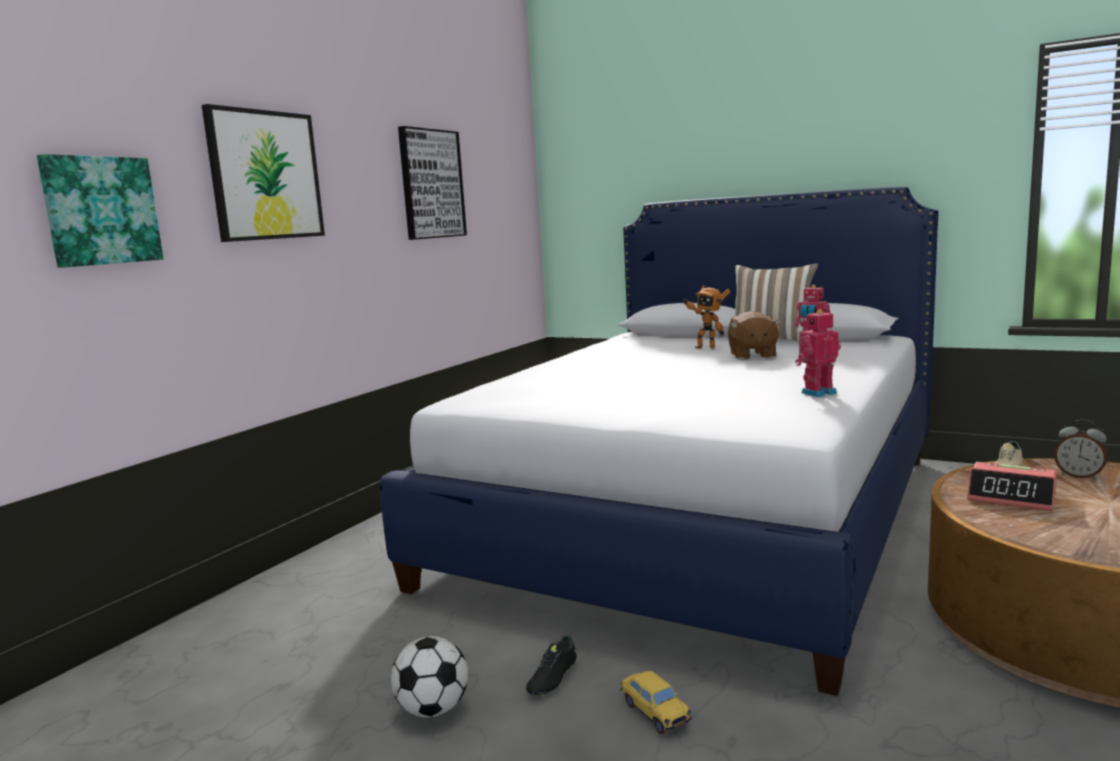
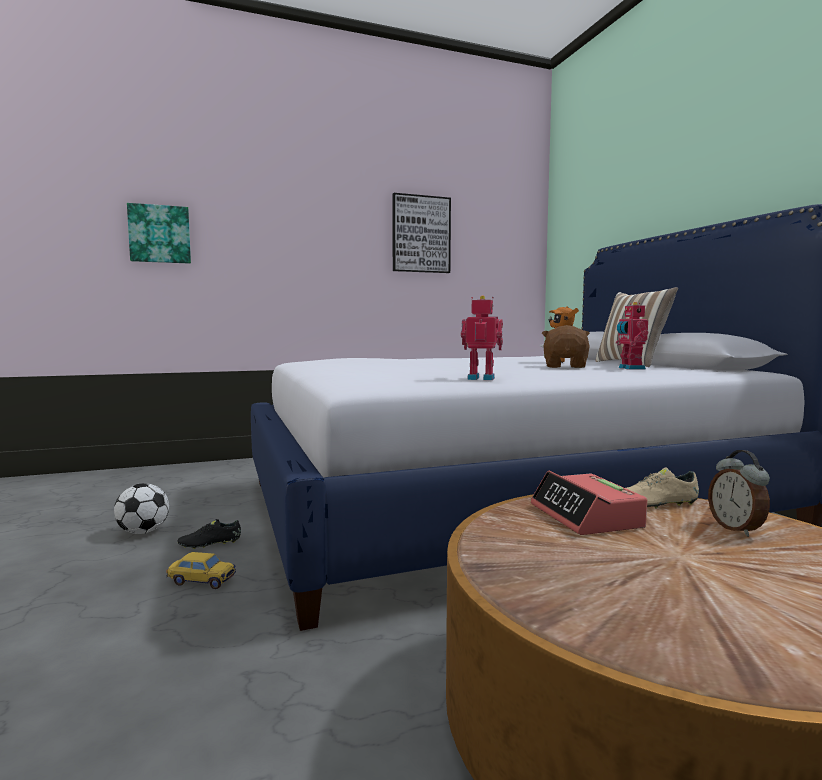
camera: 40 degrees right, 5 degrees down
picture [202,104,325,242] -> none
toy car [620,671,692,734] -> toy car turned 90 degrees counterclockwise [166,552,236,589]
brown plush toy [728,311,782,360] -> brown plush toy turned 150 degrees clockwise [542,325,590,368]

